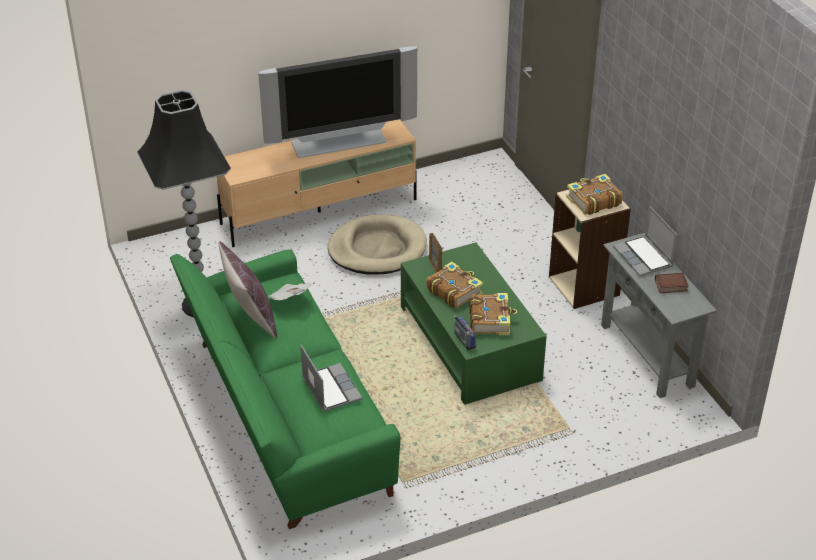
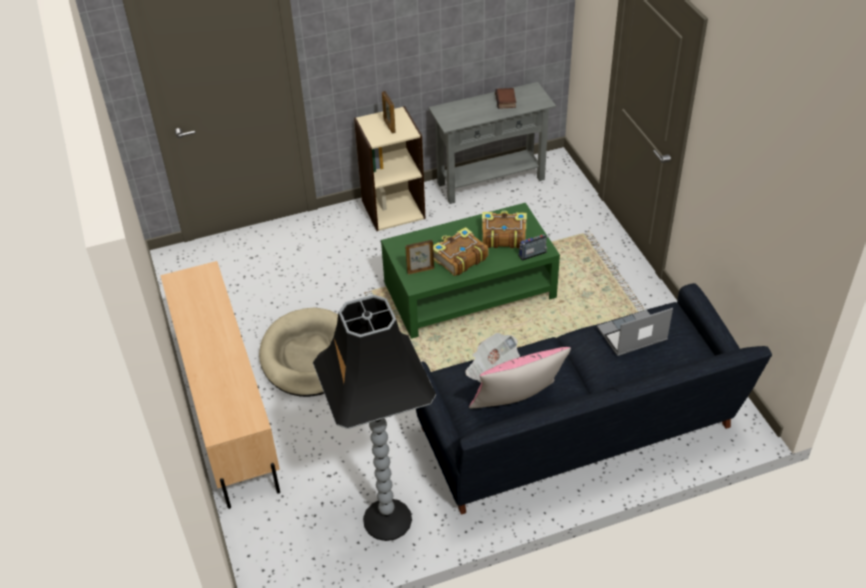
camera: 85 degrees left, 5 degrees up
green sofa [170,249,401,529] -> black sofa [416,283,772,515]
brown pillow [218,241,277,339] -> pink pillow [469,347,571,408]
television [258,47,417,158] -> none
book [566,174,623,215] -> picture frame [382,91,396,133]
laptop [613,206,678,276] -> none

